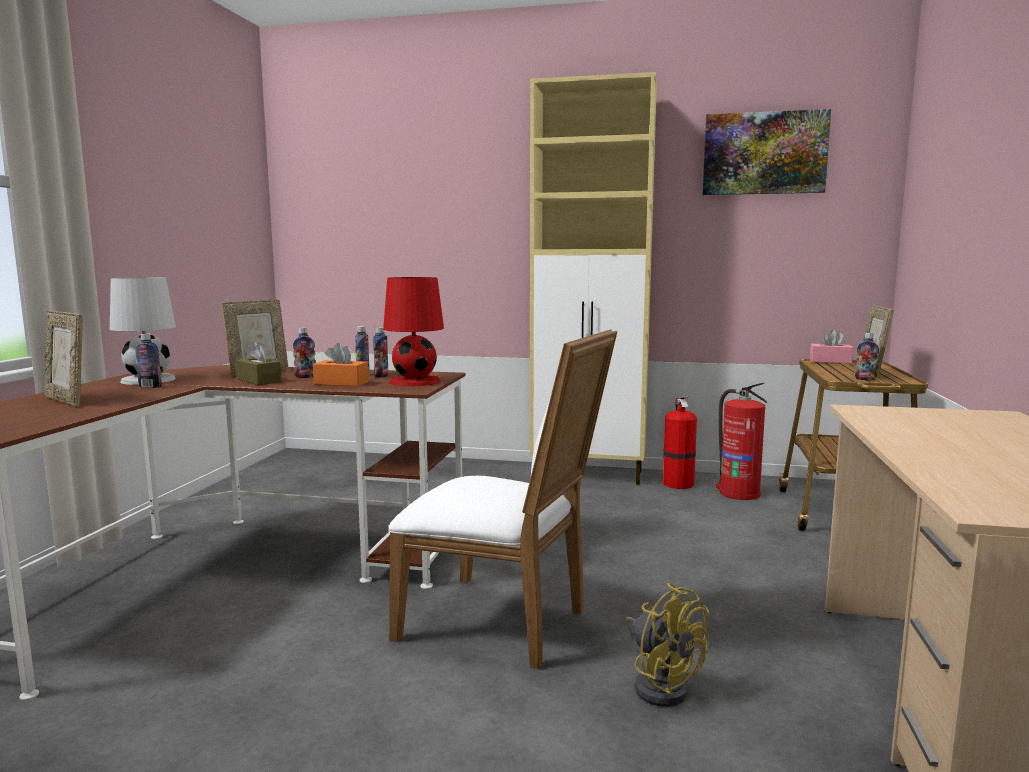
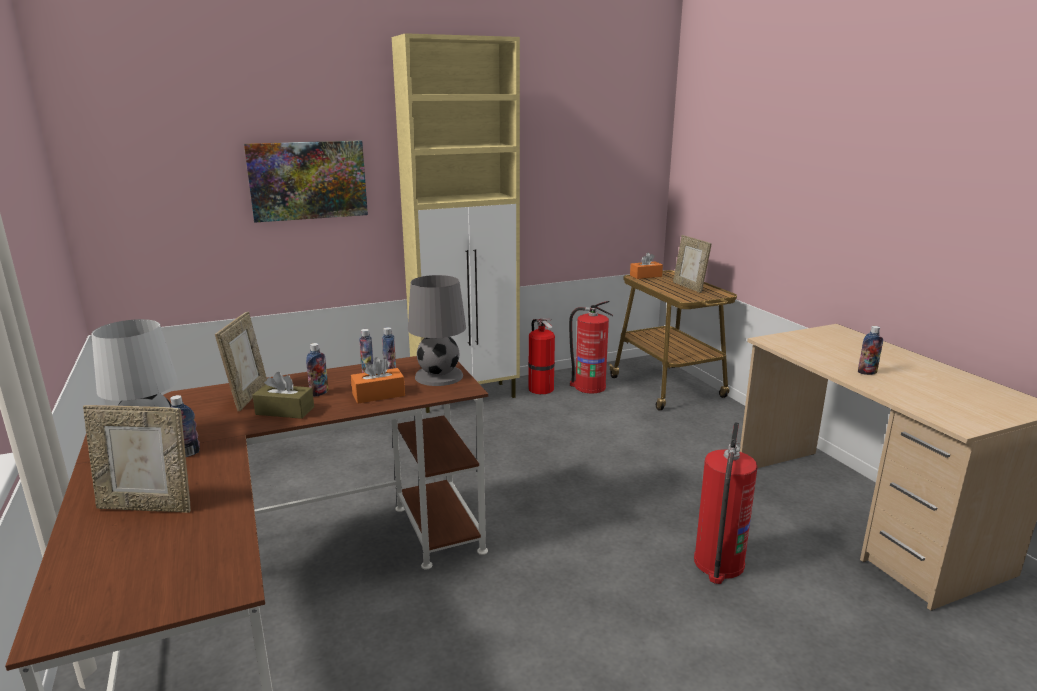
camera: 35 degrees left, 10 degrees up
red table lamp [383,277,444,386] -> grey table lamp [408,275,466,386]
white chair [388,329,617,669] -> none
yellow fan [625,583,709,707] -> fire extinguisher [694,422,758,584]
picture [703,109,831,195] -> picture moved to [244,140,368,223]
pink tissue box [810,330,853,363] -> orange tissue box [630,253,663,279]
bottle [855,333,879,380] -> bottle moved to [858,326,883,375]

